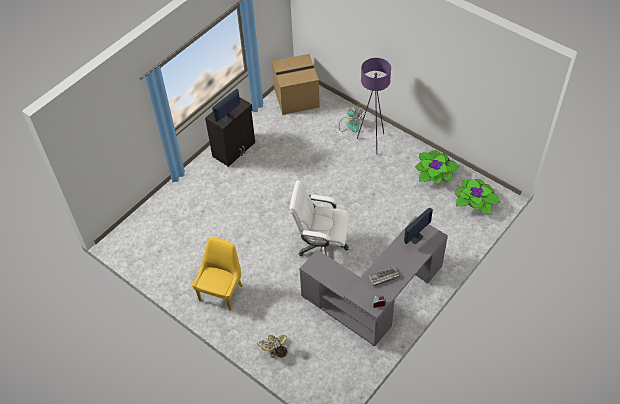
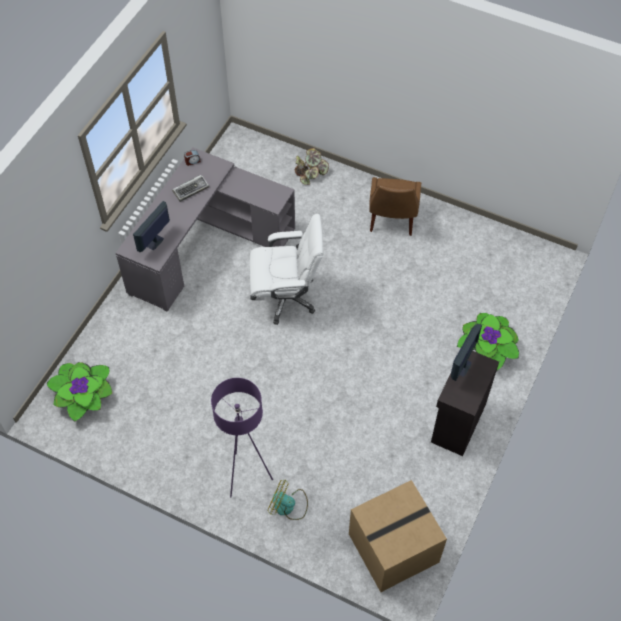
camera: 165 degrees right, 5 degrees up
yellow chair [192,238,242,311] -> brown chair [369,177,421,236]
potted plant [415,150,459,184] -> potted plant moved to [457,313,519,370]

